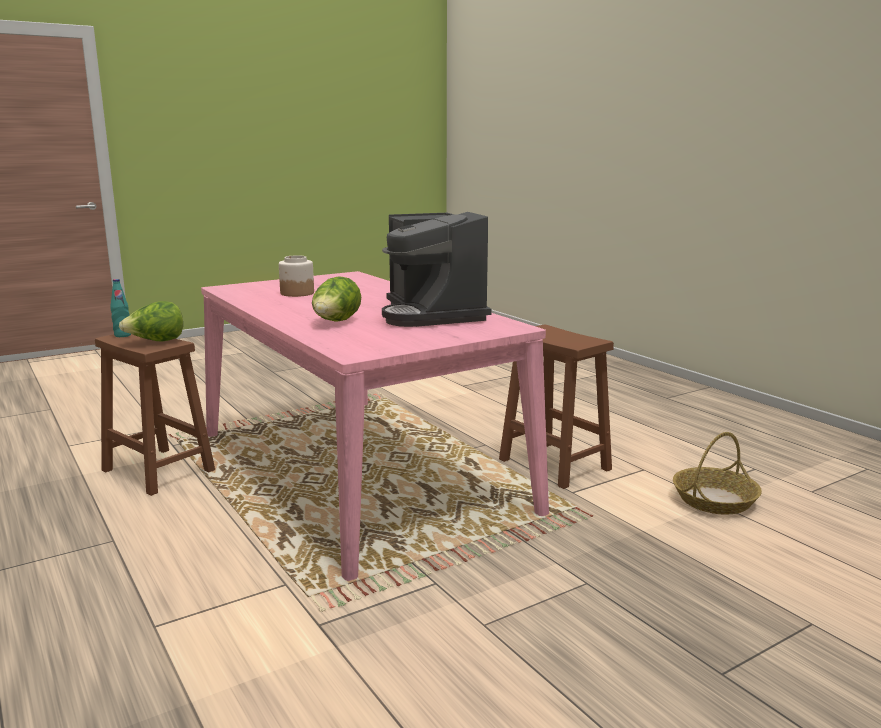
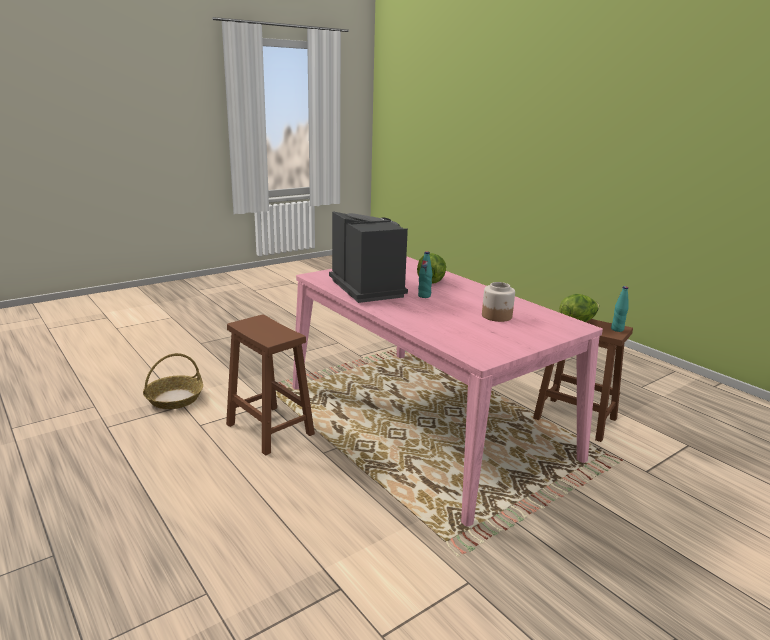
camera: 175 degrees right, 5 degrees up
none -> turquoise bottle [418,251,432,298]

